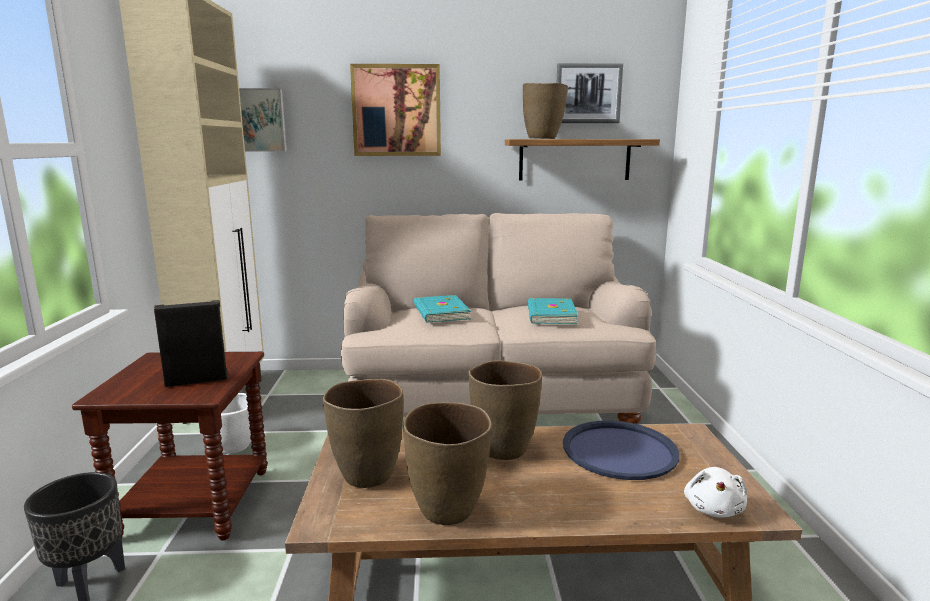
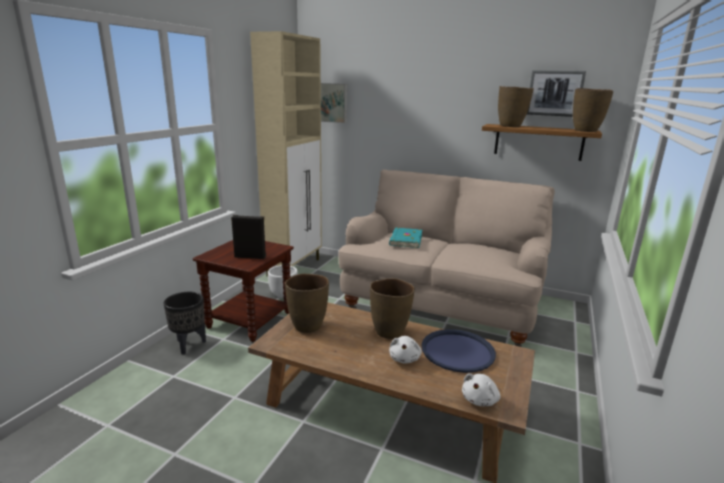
camera: 25 degrees right, 5 degrees up
picture [350,64,441,156] -> none
brown vase [403,402,492,525] -> brown vase moved to [573,88,613,132]
turquoise book [528,298,578,324] -> none
none -> white plush toy [389,336,422,363]

